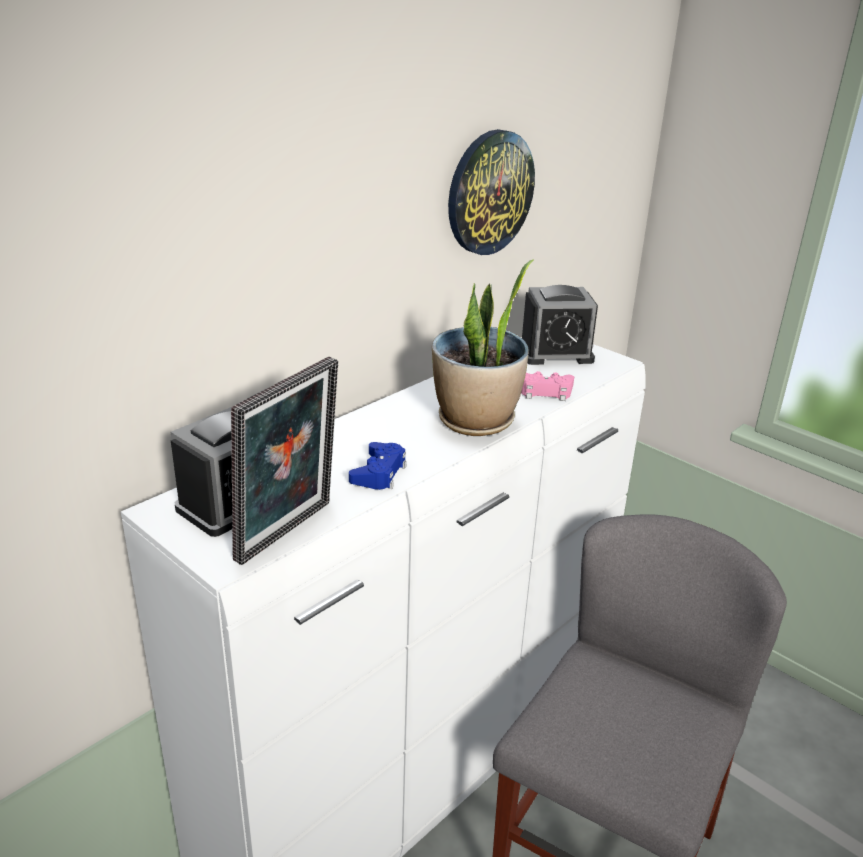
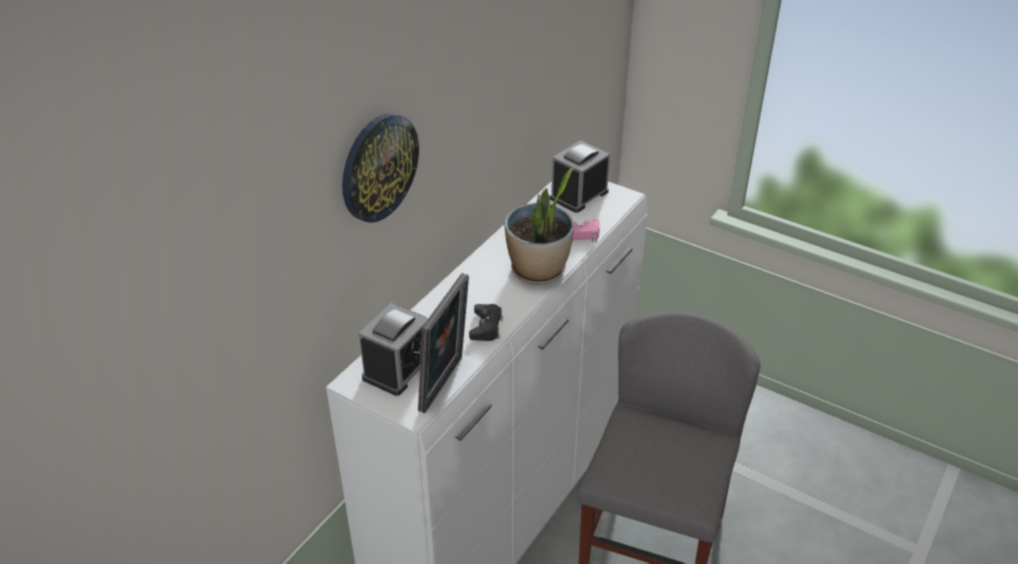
camera: 10 degrees left, 10 degrees up
blue game controller [349,442,407,490] -> black game controller [469,304,503,341]
wall clock [448,129,535,255] -> wall clock moved to [342,113,419,223]
alarm clock [522,285,598,365] -> alarm clock turned 150 degrees clockwise [550,140,610,213]

